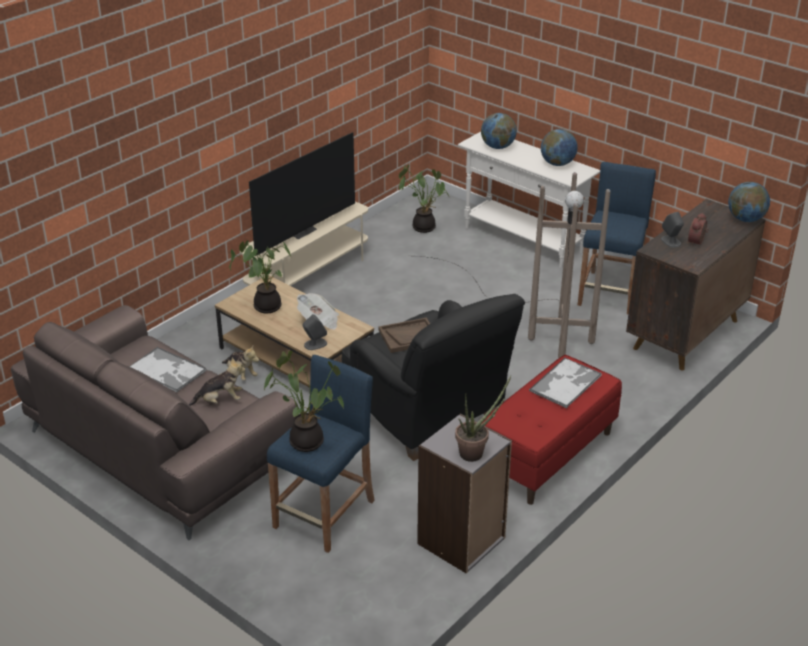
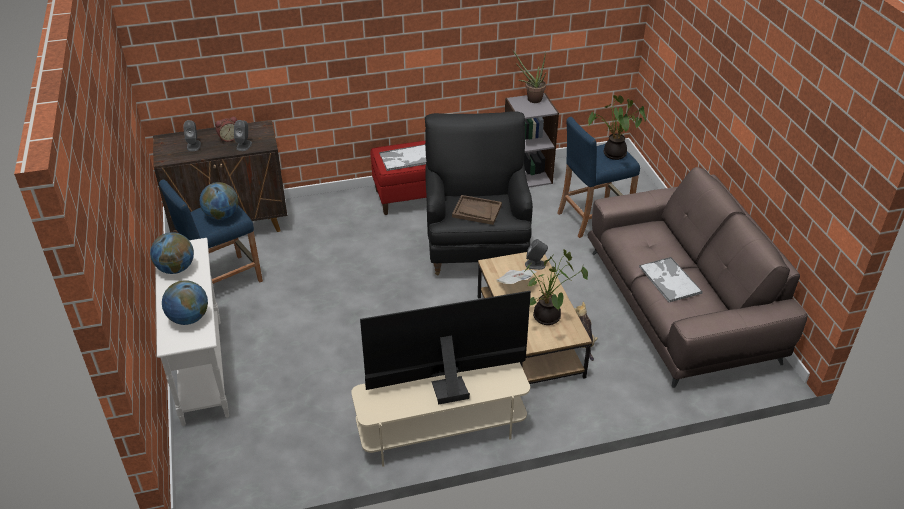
camera: 145 degrees left, 5 degrees up
plush toy [189,358,245,406] -> none
potted plant [399,165,450,233] -> none
brown floor lamp [418,172,610,358] -> none
globe [728,182,770,222] -> globe moved to [200,182,238,220]
none -> grey speaker [183,120,201,151]

